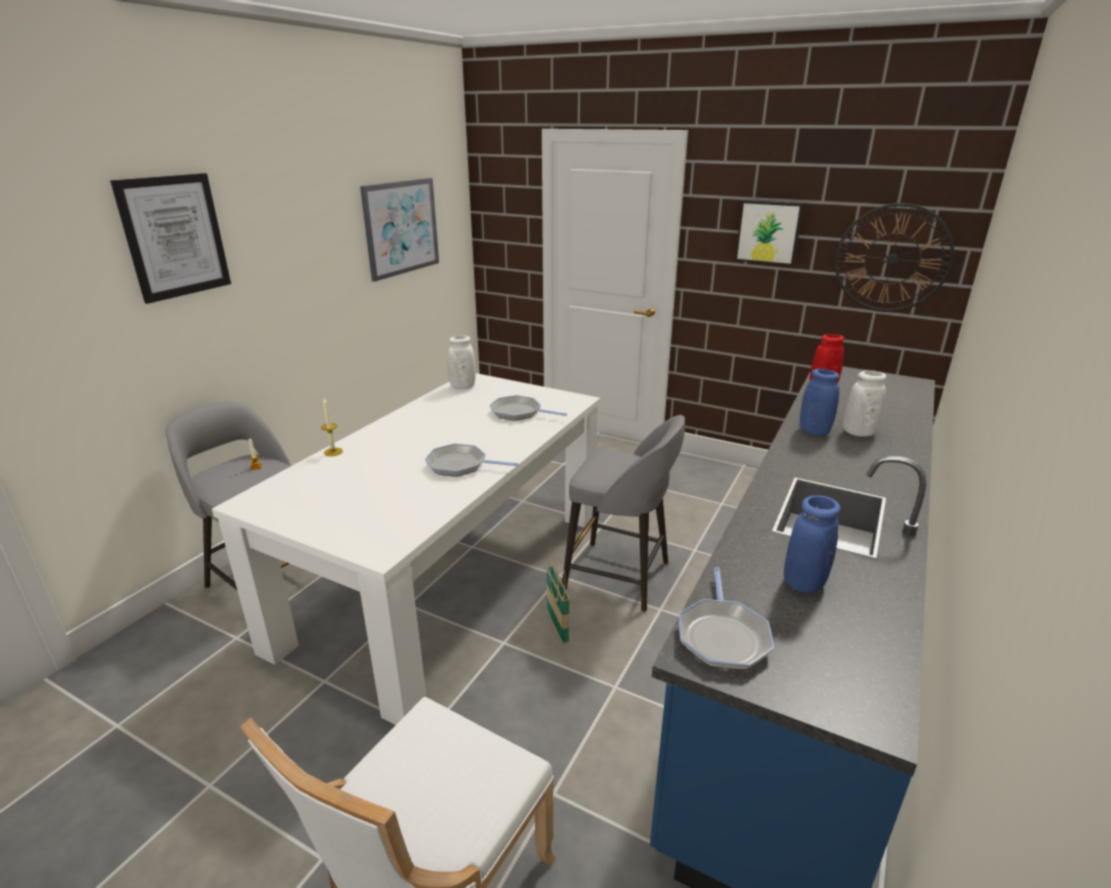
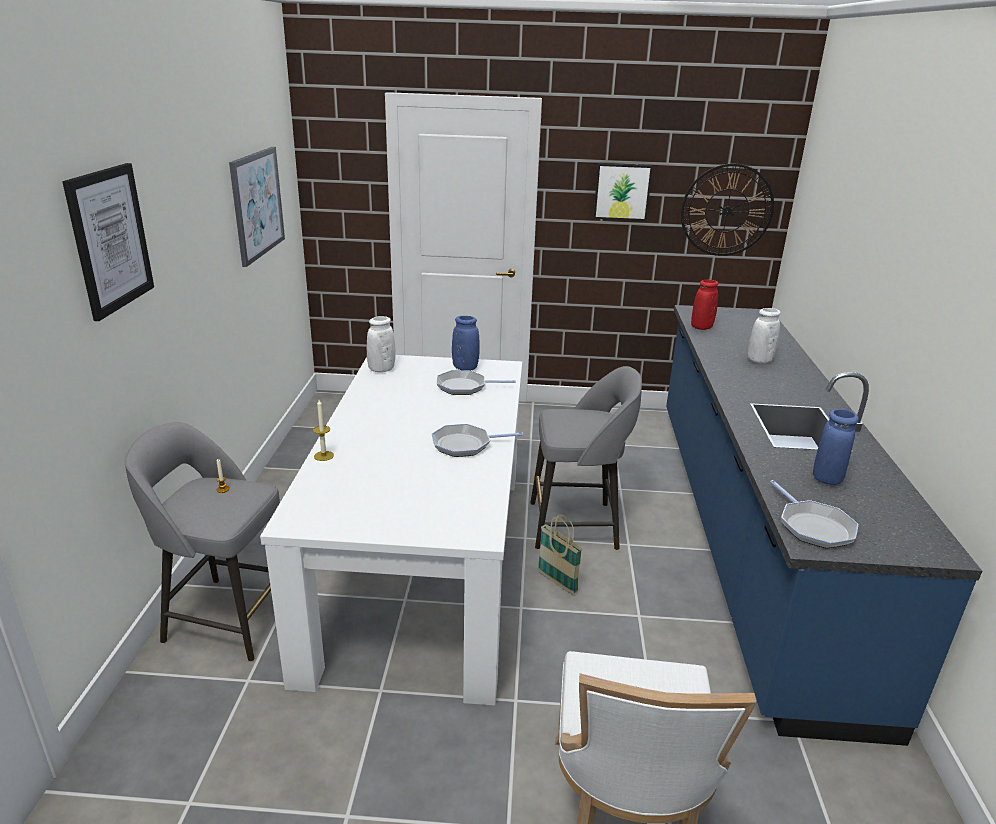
camera: 25 degrees left, 0 degrees up
blue vase [800,369,840,436] -> blue vase moved to [452,316,480,370]

